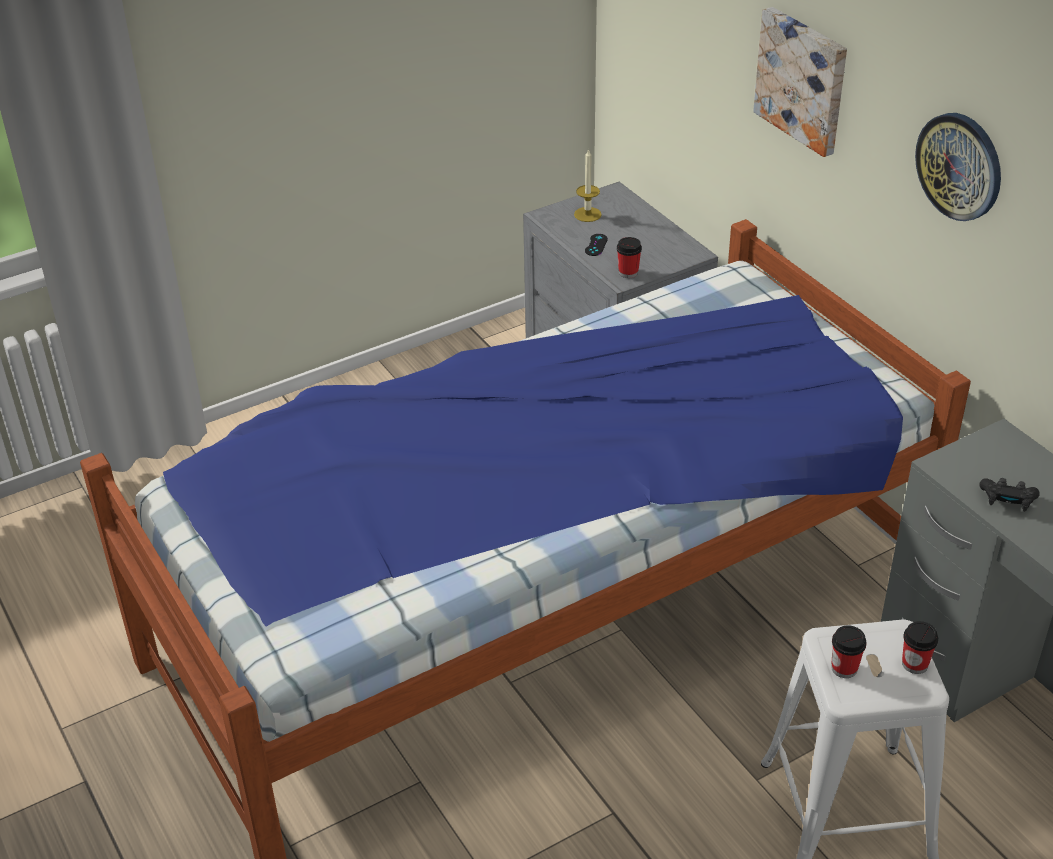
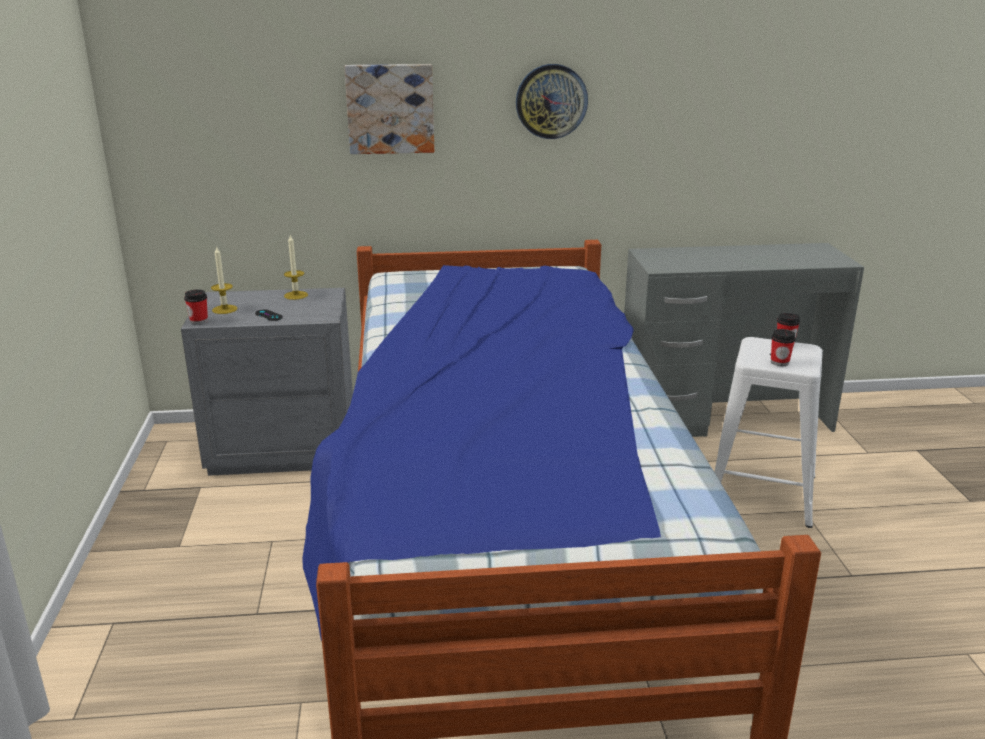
camera: 65 degrees left, 15 degrees down
cup [617,237,642,278] -> cup moved to [184,289,208,325]
black game controller [979,478,1040,512] -> none
none -> candle [284,235,308,300]

